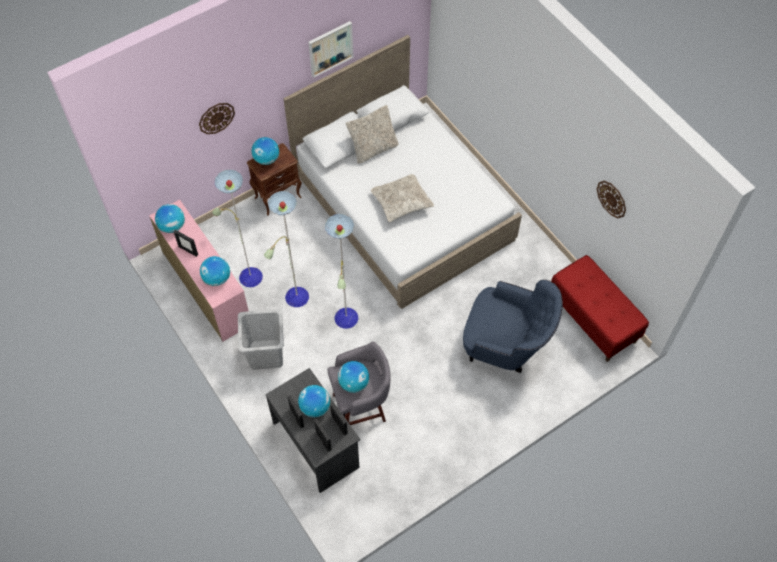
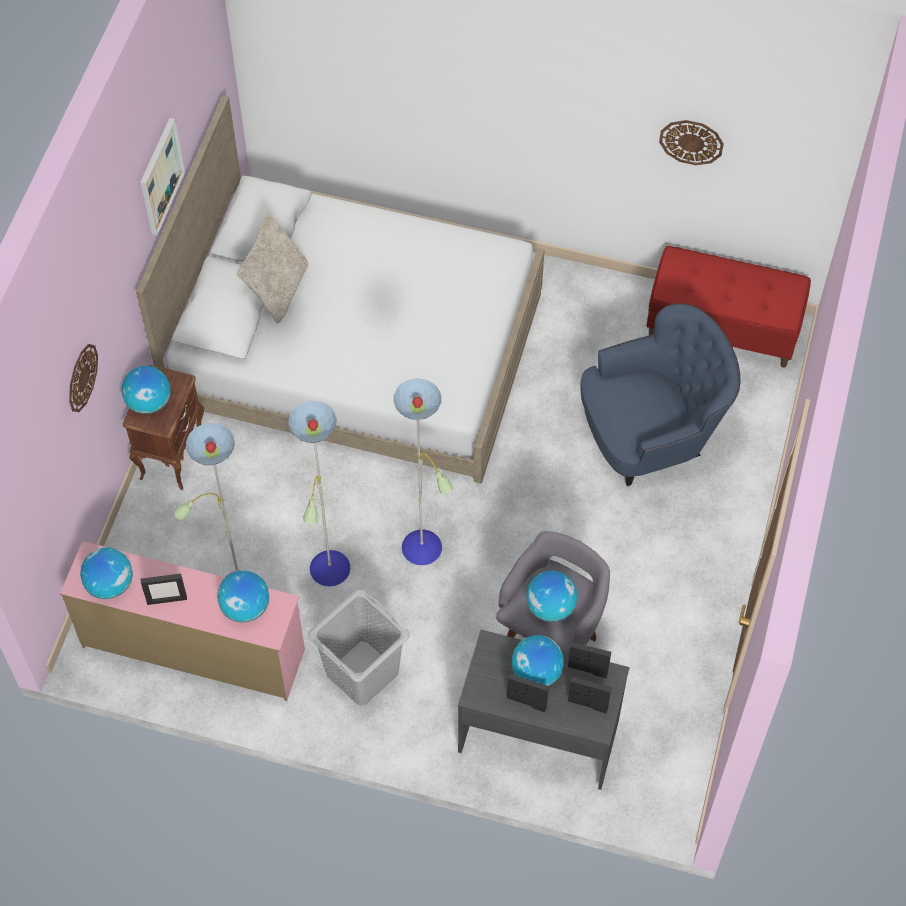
camera: 40 degrees left, 0 degrees up
beige pillow [371,174,434,222] -> none

